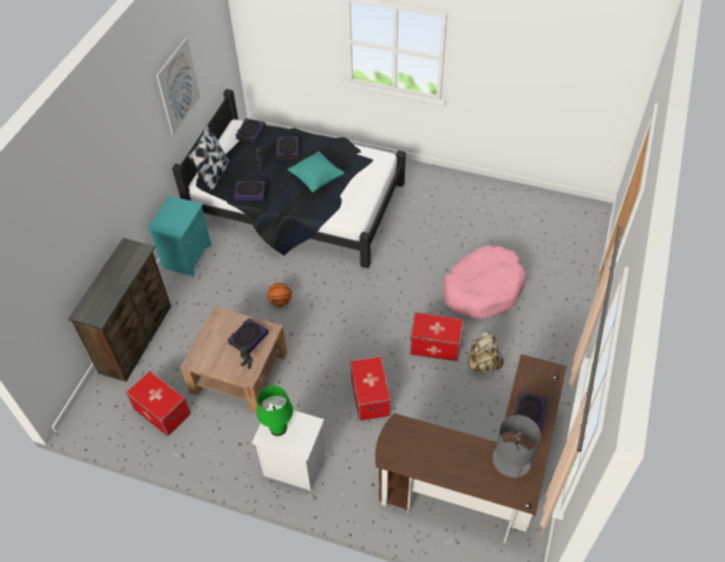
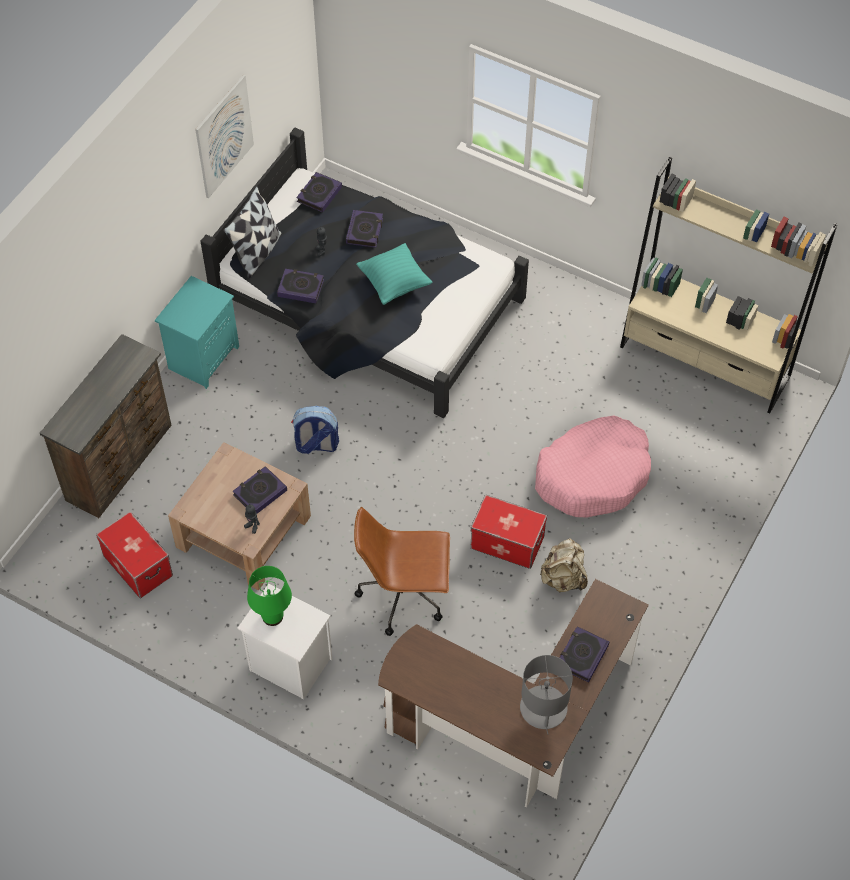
camera: 10 degrees right, 5 degrees up
basketball [267,283,292,307] -> backpack [291,406,339,454]
storage box [350,356,391,421] -> brown office chair [354,507,450,636]
none -> beige bookcase [620,156,837,414]

